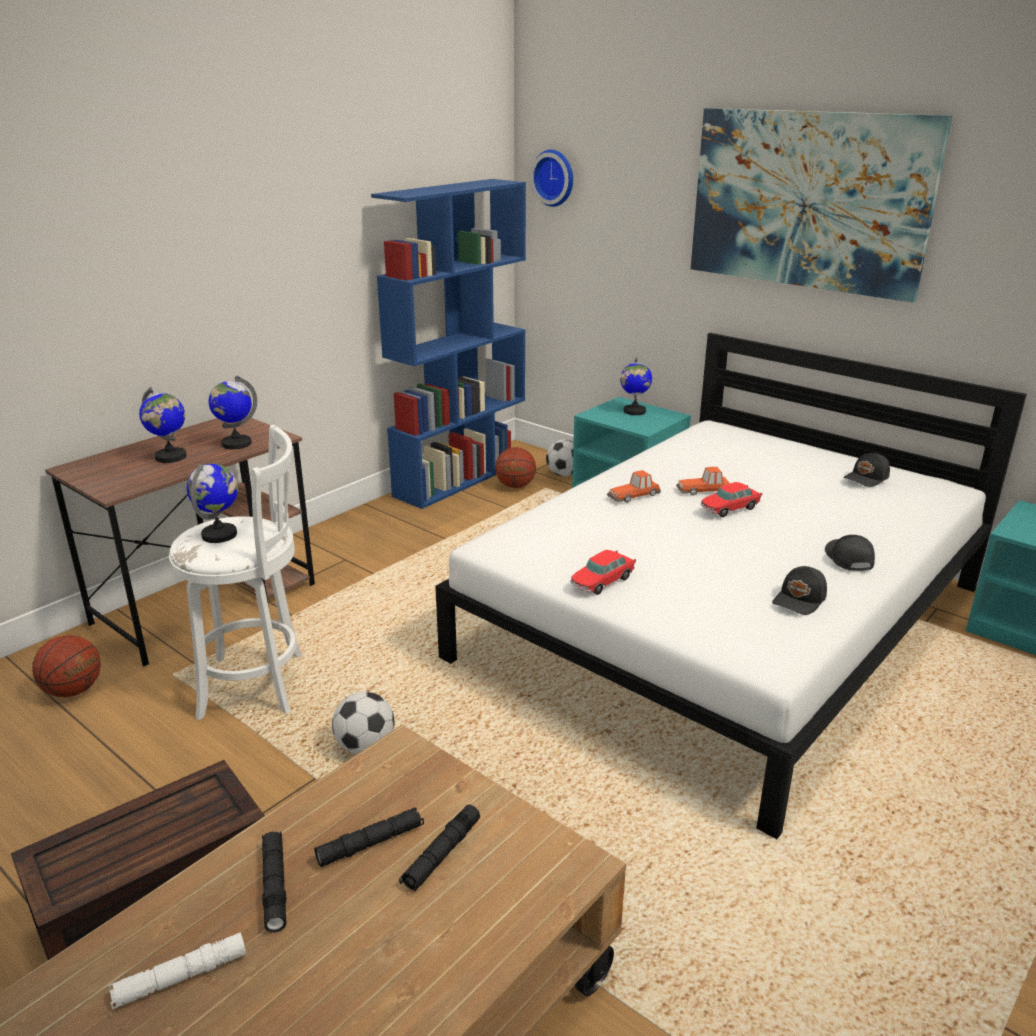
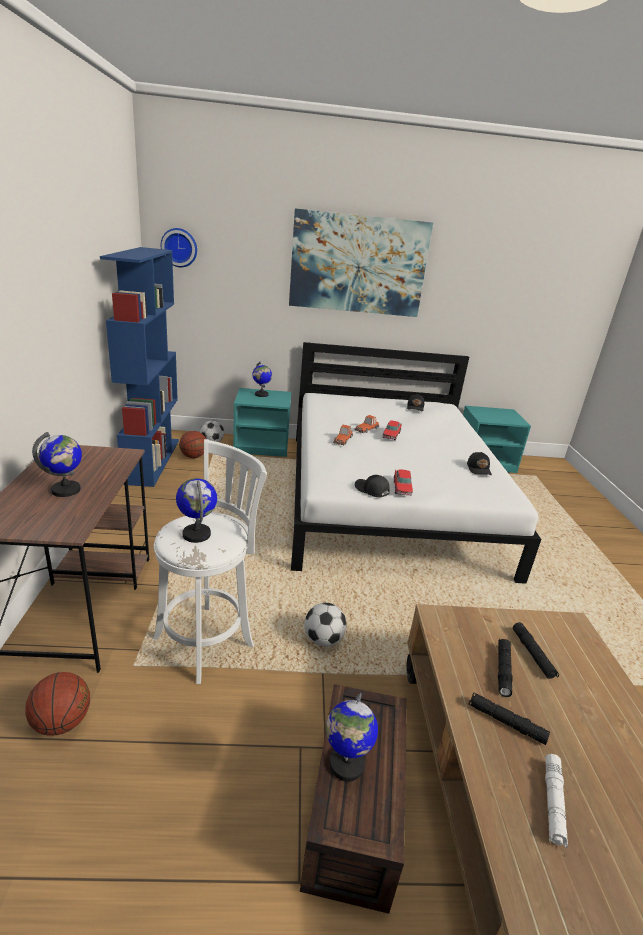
camera: 45 degrees left, 0 degrees up
globe [209,376,257,450] -> globe moved to [326,693,378,782]
black cap [825,535,875,571] -> black cap moved to [355,475,390,498]

